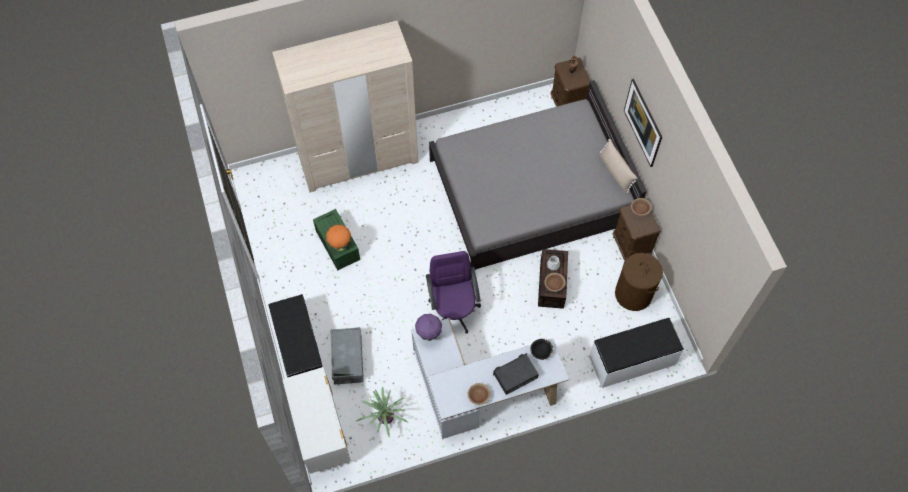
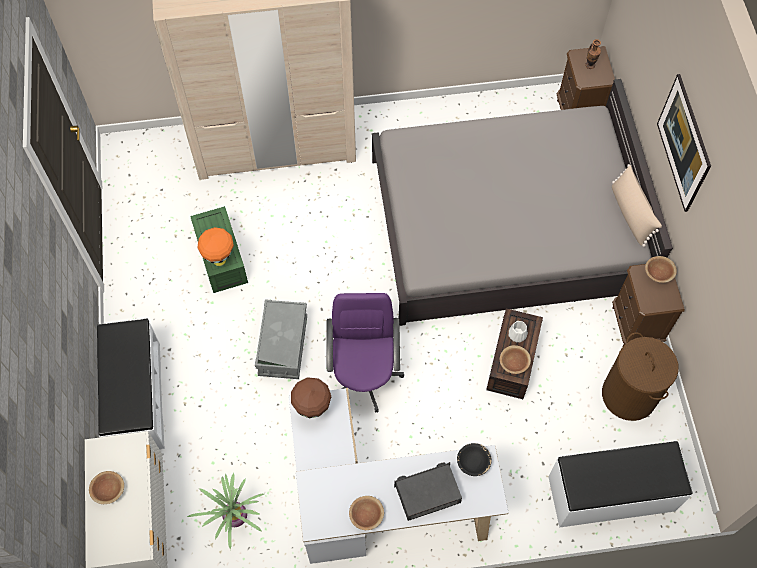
camera: 10 degrees right, 0 degrees up
grey storage box [330,327,364,385] -> grey storage box moved to [255,299,307,379]
purple table lamp [415,314,442,341] -> brown table lamp [291,377,331,418]
none -> brown bowl [89,471,124,504]

